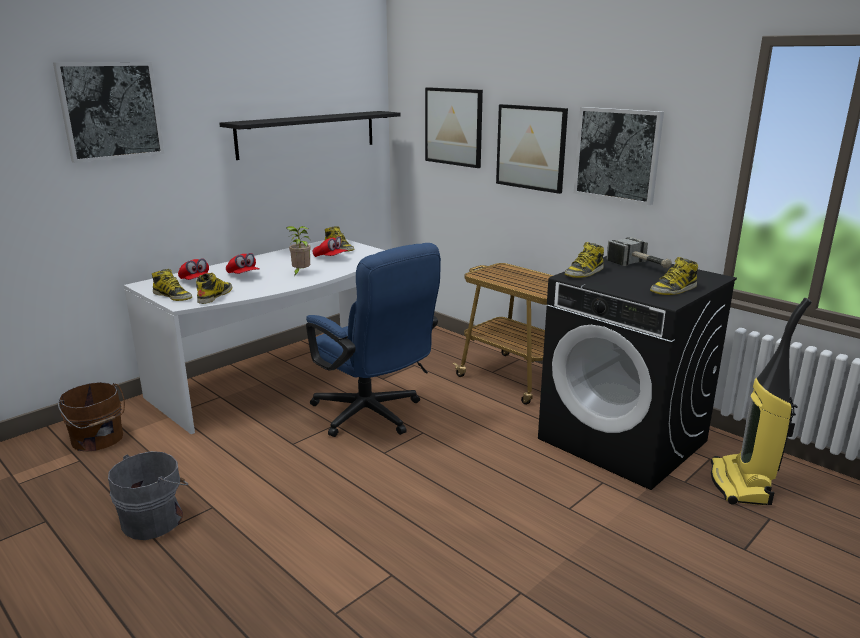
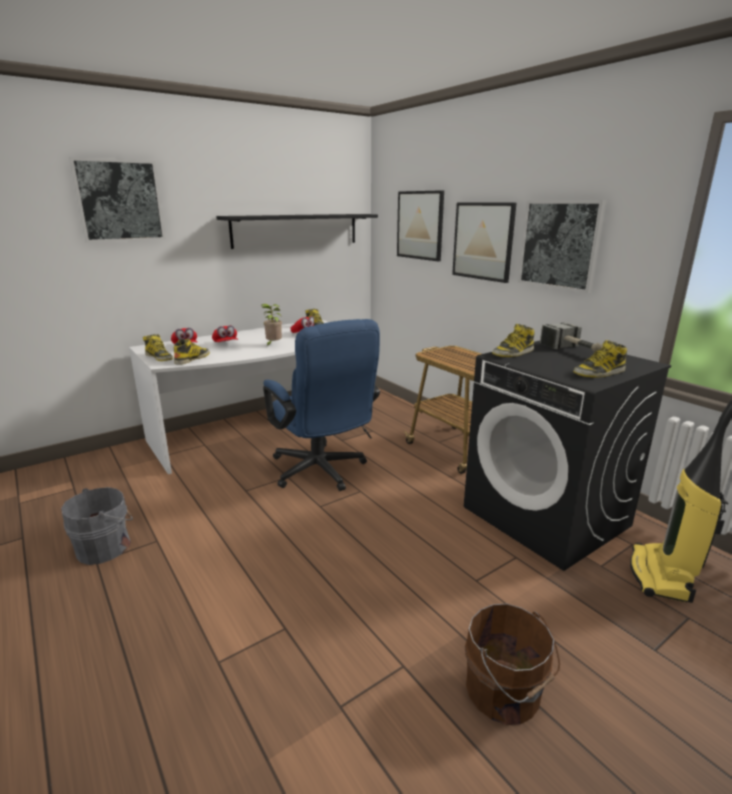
camera: 10 degrees right, 0 degrees up
brown bucket [58,382,125,452] -> brown bucket moved to [465,604,560,725]

